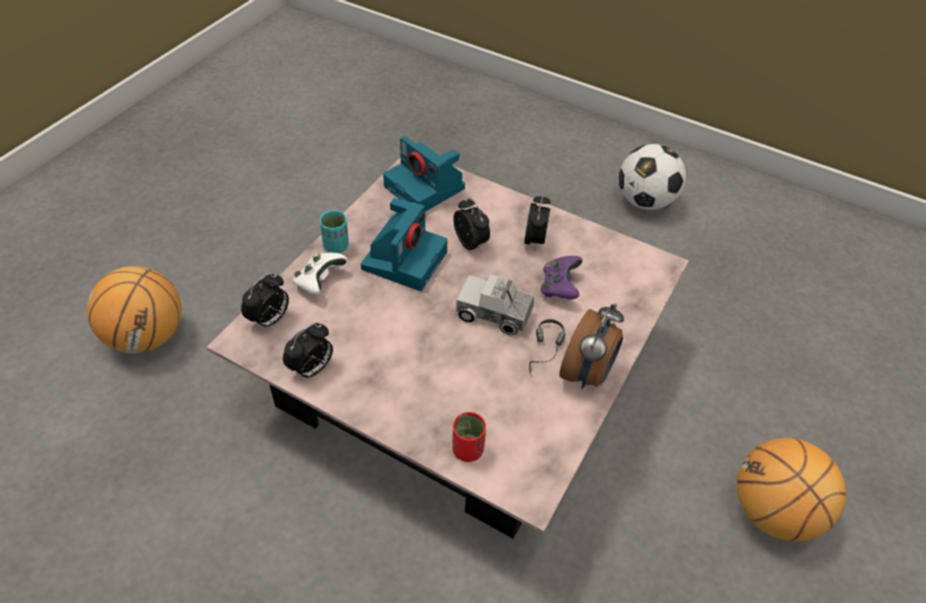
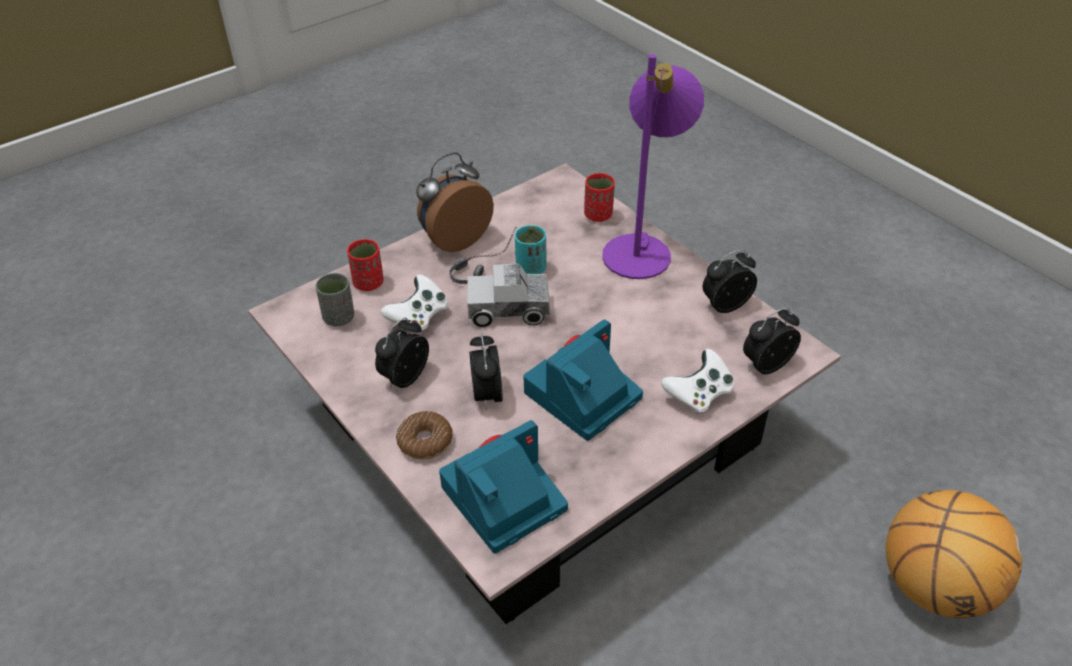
camera: 155 degrees left, 5 degrees down
turquoise cup [320,210,349,253] -> turquoise cup moved to [515,225,546,274]
camera [383,136,465,212] -> camera turned 105 degrees counterclockwise [439,420,568,554]
toy truck [456,274,534,335] -> toy truck turned 135 degrees clockwise [467,264,551,328]
purple game controller [541,256,583,299] -> white game controller [381,274,448,334]
football [619,144,686,210] -> none
basketball [737,438,846,542] -> none
none -> grey cup [315,273,354,326]
none -> red cup [347,239,383,291]
none -> donut [396,411,453,459]
none -> purple table lamp [602,54,704,279]

